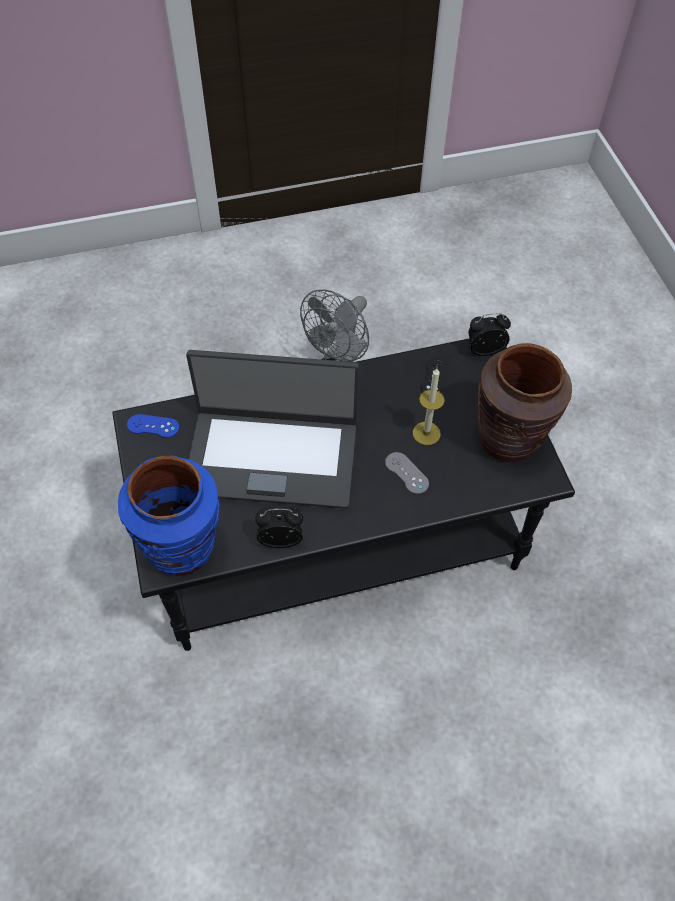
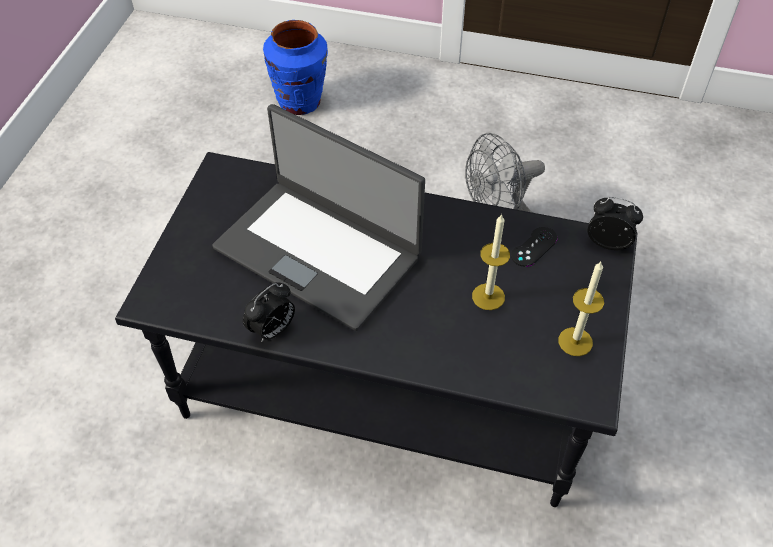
camera: 30 degrees right, 5 degrees down
blue vase [118,456,219,576] -> blue vase moved to [263,20,328,115]
blue game controller [127,414,179,438] -> none
alarm clock [255,508,303,548] -> alarm clock turned 105 degrees clockwise [243,282,295,342]
grey game controller [385,452,429,494] -> none
brown vase [478,343,572,462] -> candle [558,262,604,356]

